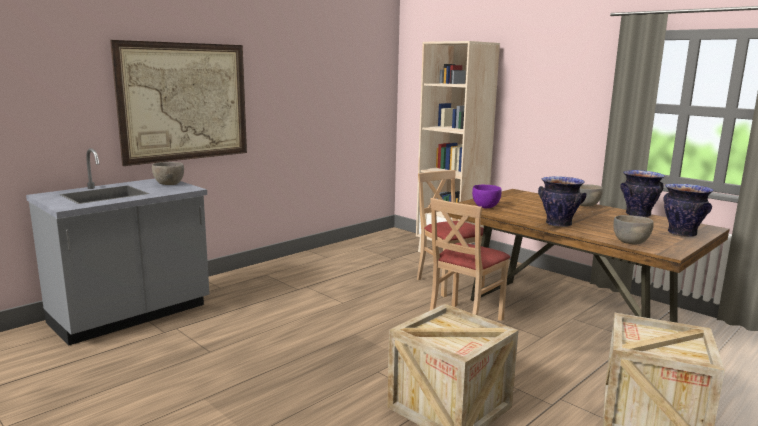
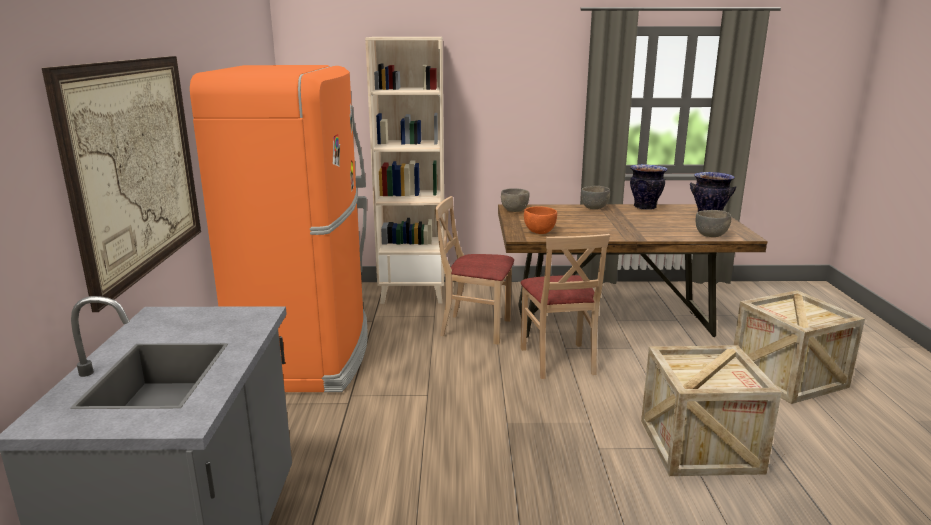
camera: 45 degrees left, 5 degrees up
grey bowl [152,162,184,185] -> grey bowl moved to [501,188,529,212]
purple bowl [472,185,502,208] -> orange bowl [524,206,557,234]
vase [538,176,586,227] -> none
none -> orange fridge [190,65,368,392]

